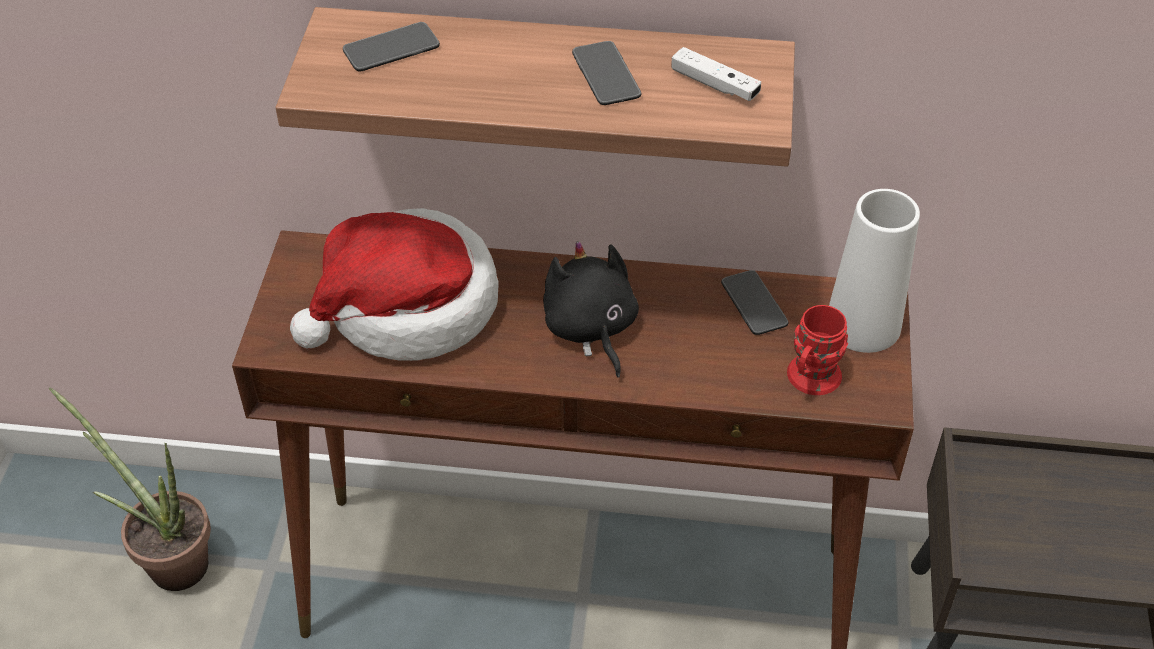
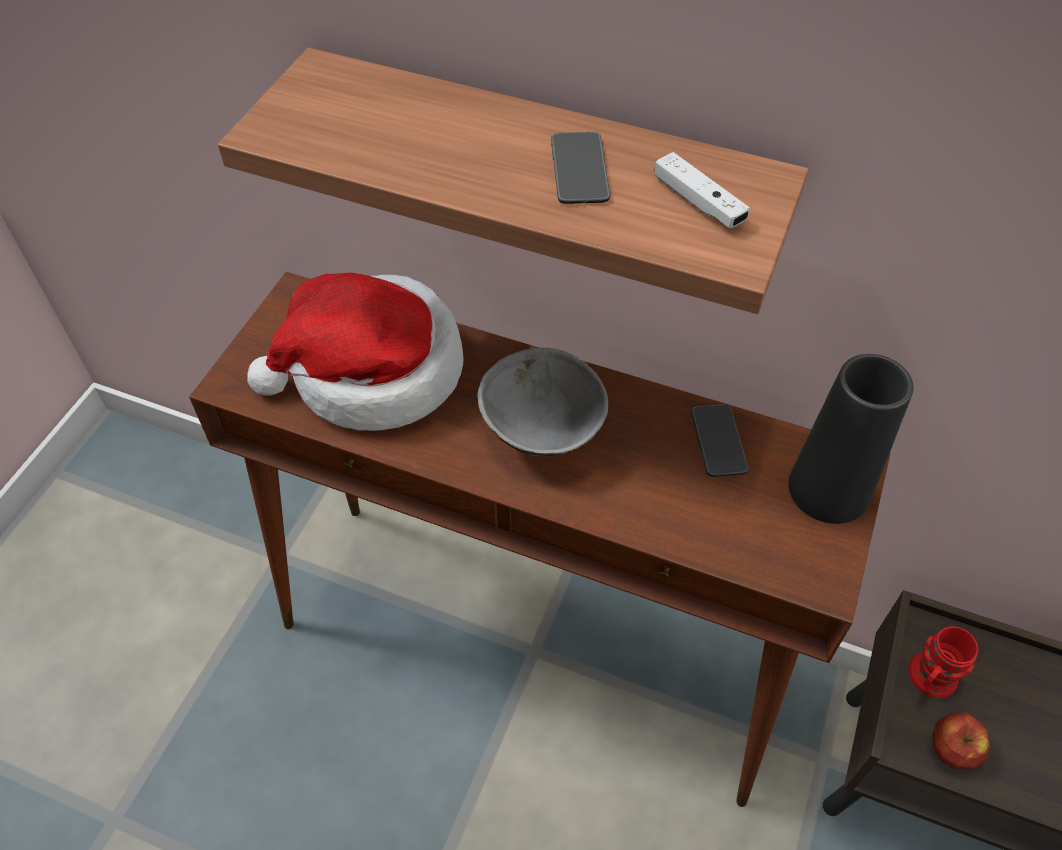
camera: 15 degrees right, 5 degrees up
potted plant [48,387,211,591] -> none
phone [343,22,440,71] -> none
black plush toy [543,241,639,378] -> grey bowl [477,348,608,457]
red mug [787,305,848,395] -> red mug moved to [908,626,978,698]
white vase [829,189,920,353] -> black vase [788,354,913,524]
none -> apple [932,712,990,770]

